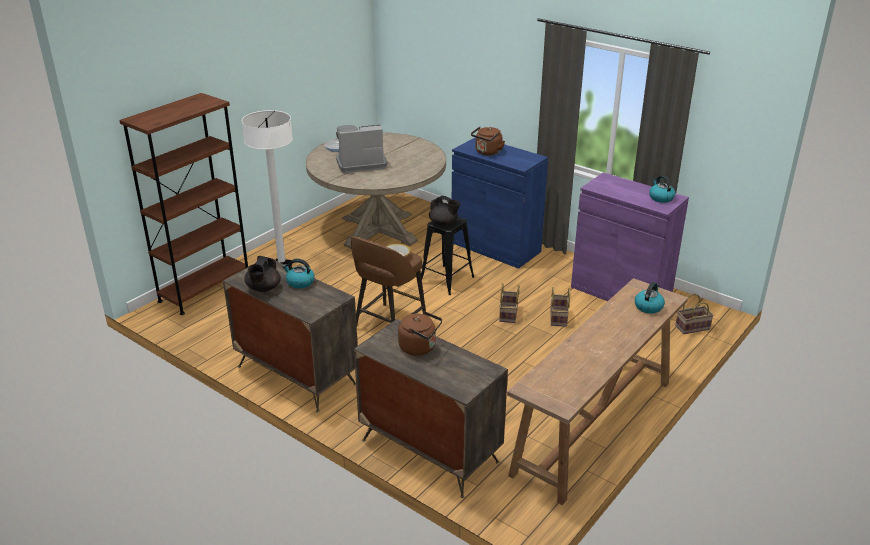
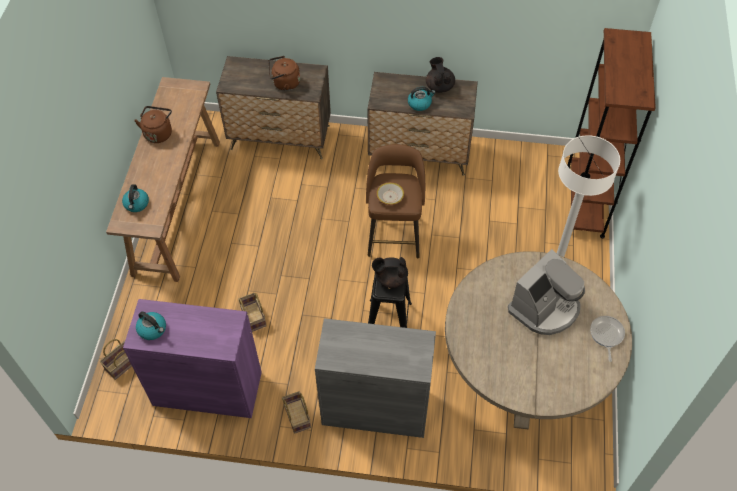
camera: 150 degrees right, 25 degrees up
blue cabinet [452,137,548,269] -> grey cabinet [315,318,436,438]
brown kettle [471,126,505,156] -> brown kettle moved to [134,106,172,143]
basket [499,283,519,323] -> basket moved to [282,391,311,434]

